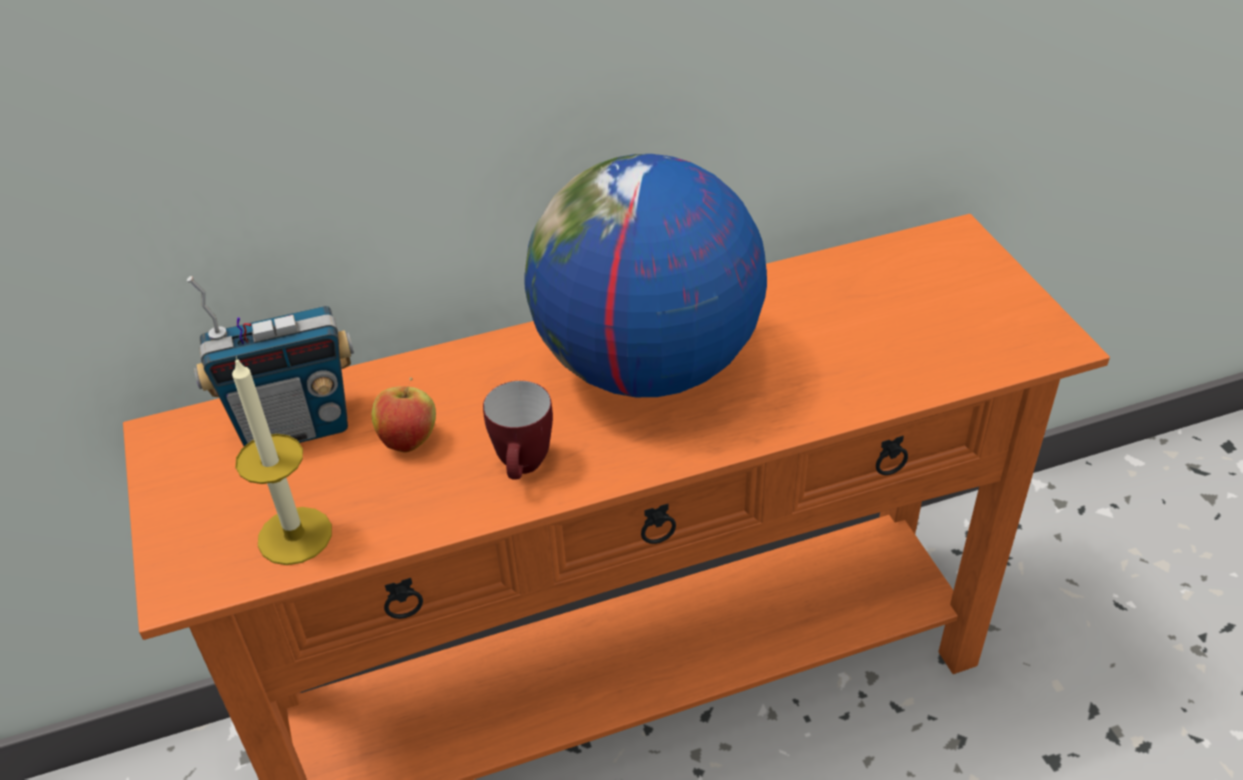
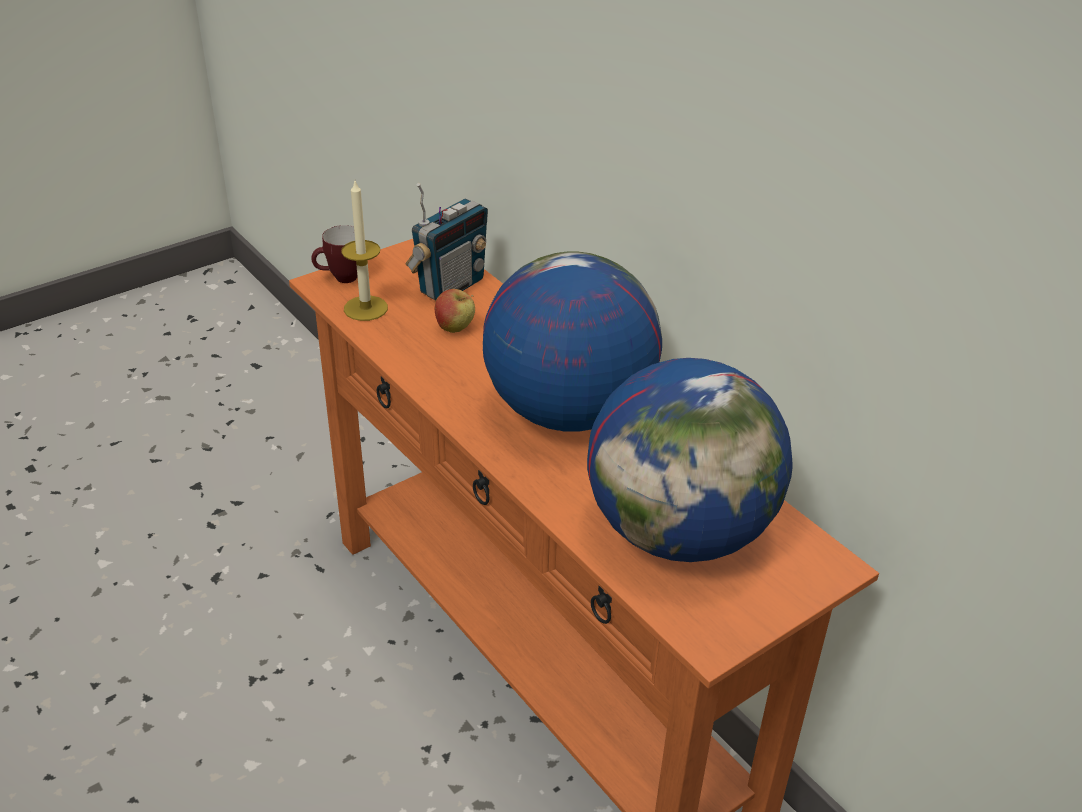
camera: 70 degrees right, 5 degrees down
radio [187,276,354,446] -> radio turned 105 degrees counterclockwise [406,183,488,300]
mug [483,381,553,480] -> mug moved to [311,225,358,283]
none -> globe [587,358,793,562]

